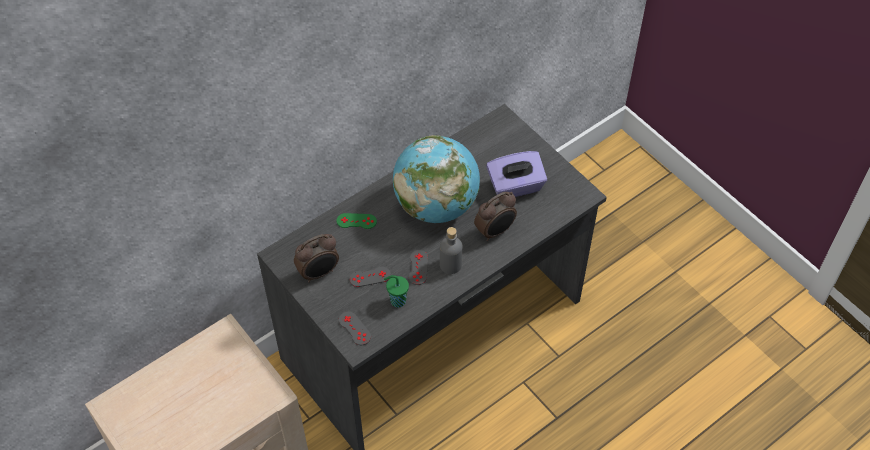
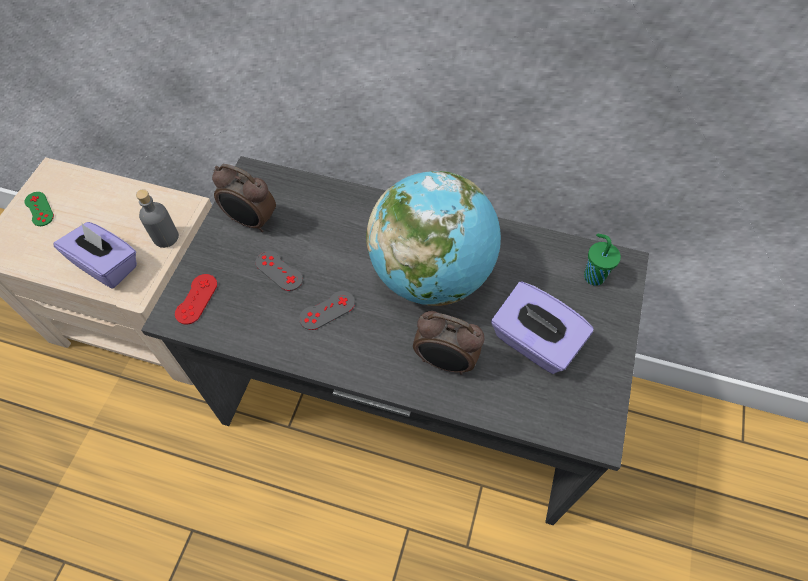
camera: 55 degrees right, 5 degrees up
green game controller [336,213,377,229] -> green game controller moved to [24,192,54,226]
grey game controller [339,312,371,345] -> red game controller [175,274,217,325]
green cup [384,275,409,307] -> green cup moved to [584,234,621,286]
grey bottle [440,227,463,274] -> grey bottle moved to [136,189,179,248]
none -> purple tissue box [53,222,137,288]

